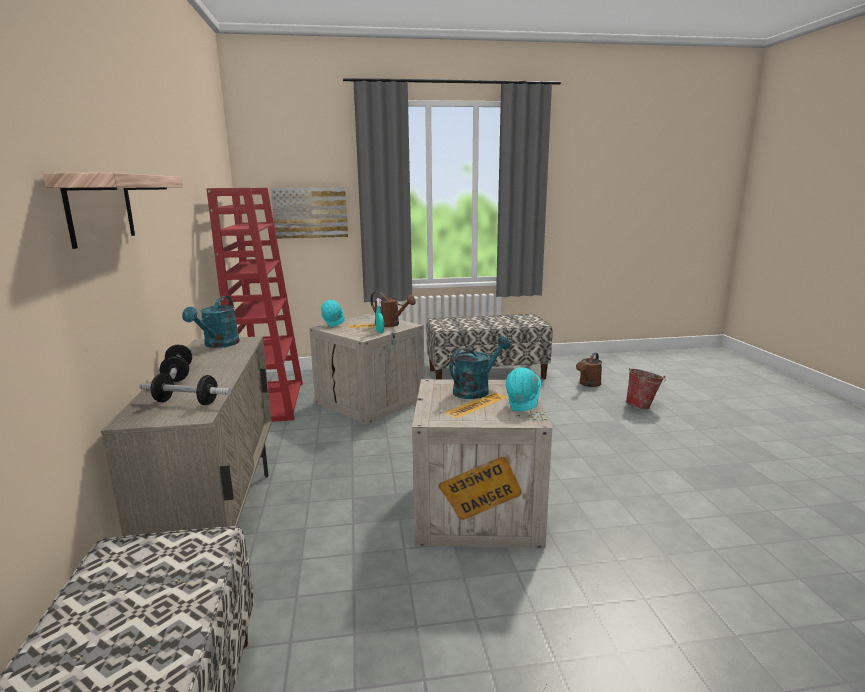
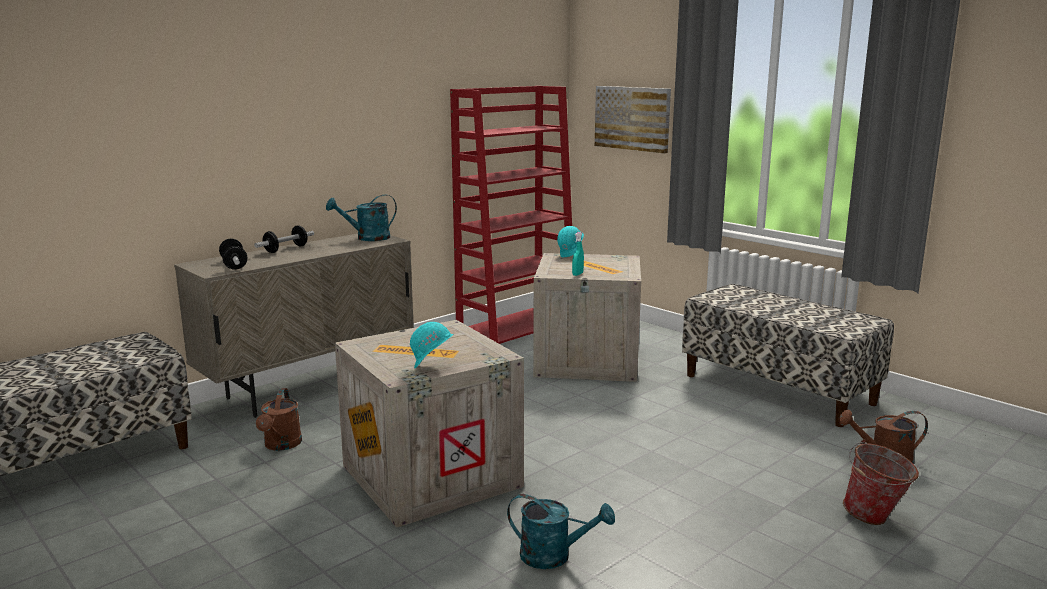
camera: 55 degrees right, 0 degrees up
shelf [43,172,183,249] -> none
brown watering can [370,291,416,327] -> brown watering can moved to [256,388,302,451]
turquoise watering can [449,336,511,399] -> turquoise watering can moved to [507,494,615,569]

